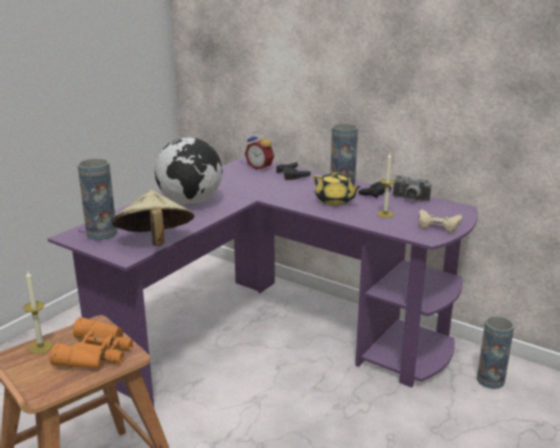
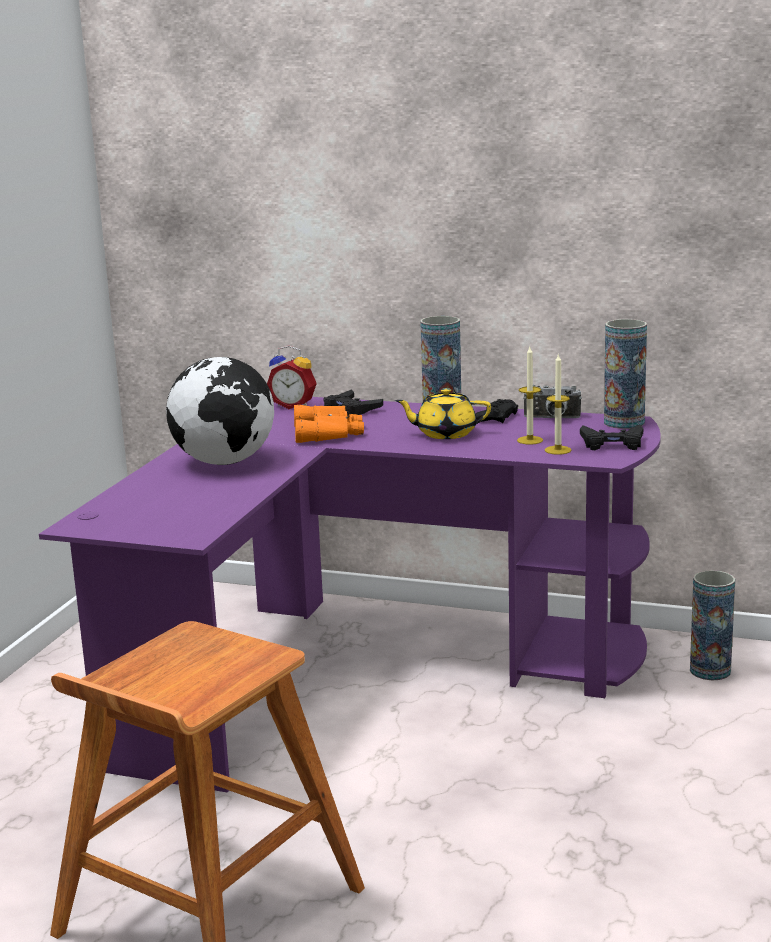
camera: 15 degrees left, 5 degrees down
candle [23,270,53,354] -> candle moved to [545,355,572,455]
orange binoculars [49,317,133,368] -> orange binoculars moved to [294,405,364,443]
vase [77,158,117,240] -> vase moved to [604,319,647,429]
beige hat [112,190,195,246] -> none
yellow teapot [313,172,361,205] -> yellow teapot turned 150 degrees clockwise [395,388,491,439]
beige game controller [419,209,463,233] -> black game controller [580,425,643,450]

